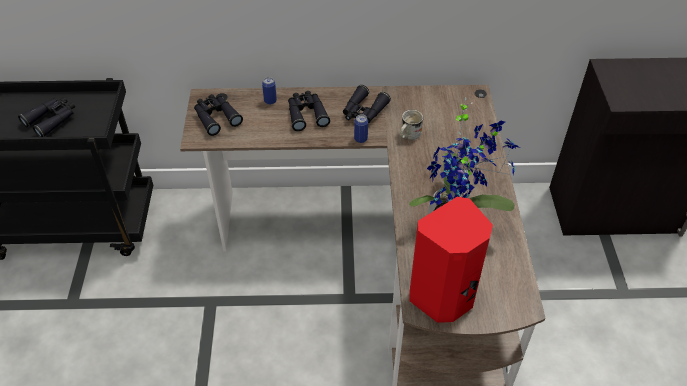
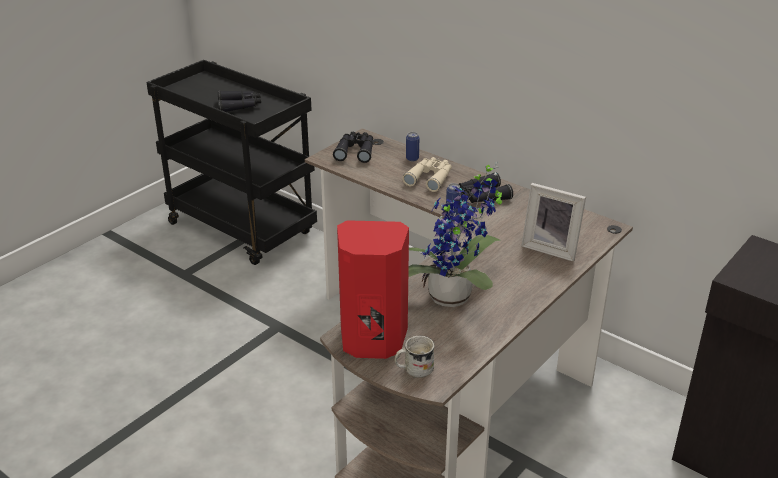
camera: 40 degrees right, 15 degrees down
black binoculars [288,91,330,131] -> beige binoculars [402,157,452,192]
white mug [400,110,424,140] -> white mug moved to [394,336,435,378]
none -> picture frame [521,183,586,262]

